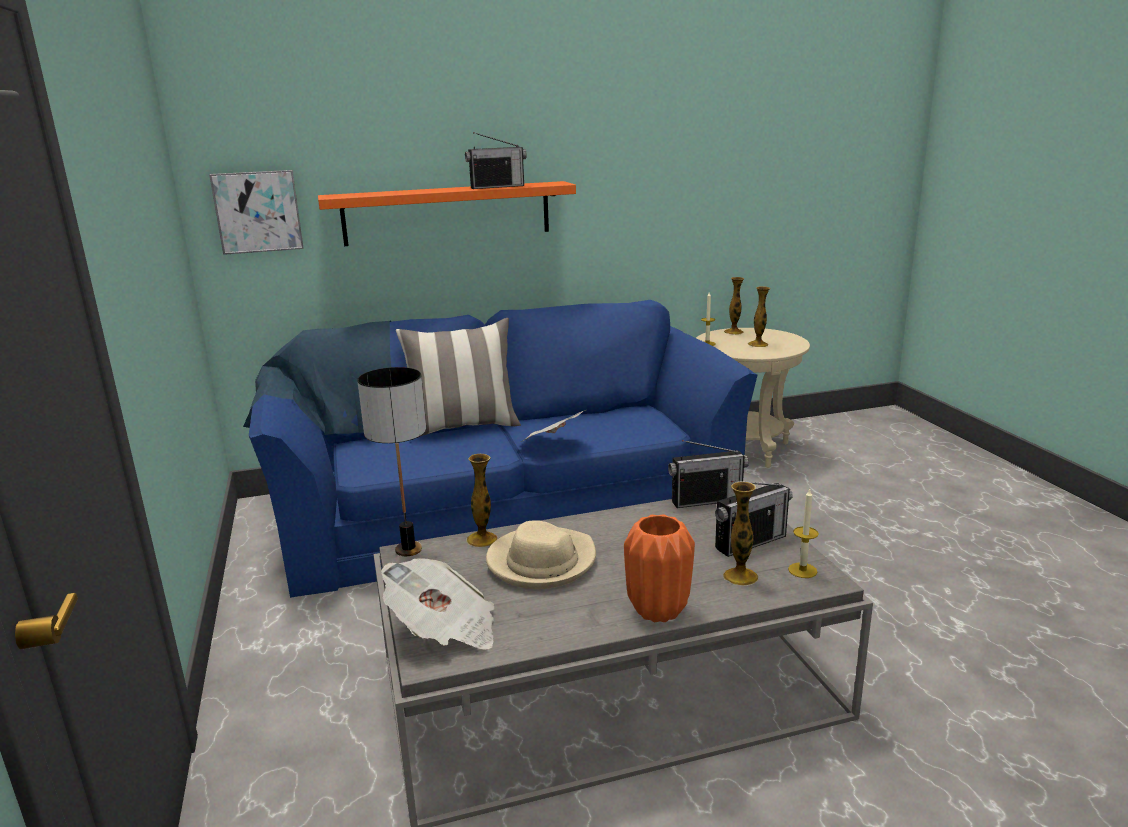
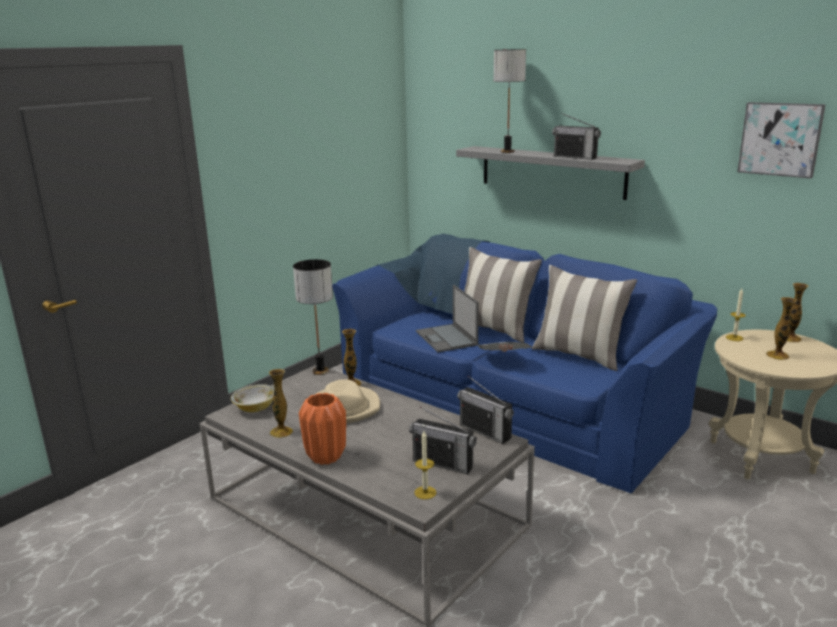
camera: 55 degrees right, 0 degrees up
picture [209,170,303,255] -> picture moved to [737,102,826,179]
orange shelf [318,181,576,246] -> grey shelf [456,146,645,200]
newspaper [381,558,495,650] -> bowl [231,384,274,412]
vase [723,482,758,586] -> vase moved to [269,369,293,438]
none -> laptop [416,285,479,353]
none -> table lamp [494,49,526,153]
none -> pillow [532,265,637,371]

